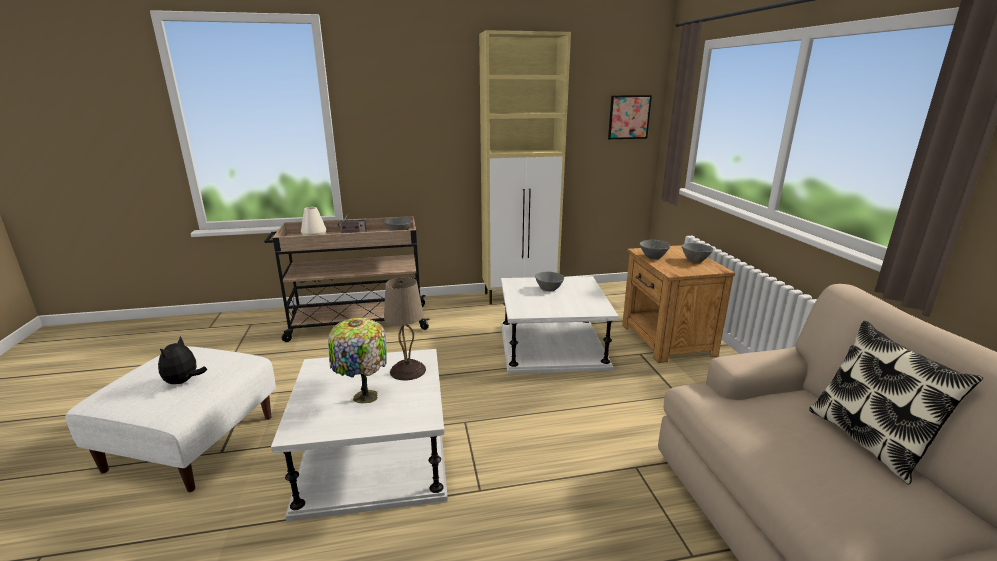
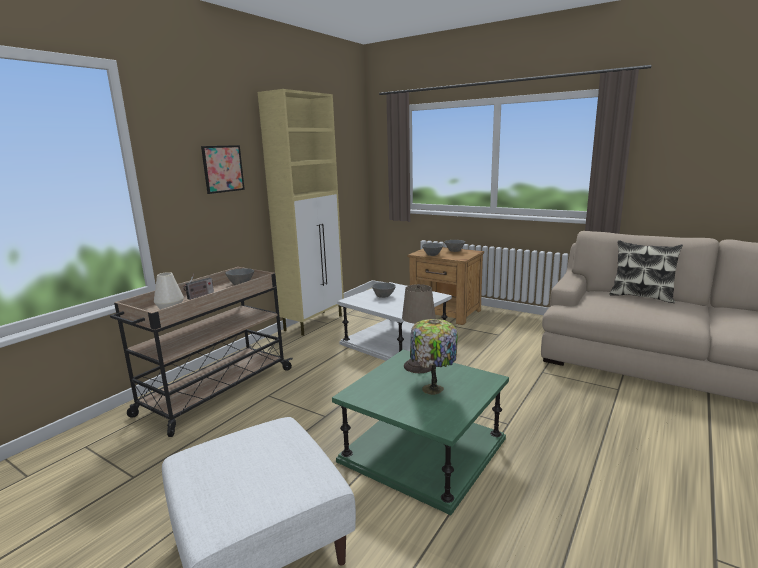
camera: 45 degrees left, 5 degrees down
plush toy [158,336,207,384] -> none
white side table [271,349,448,522] -> green side table [332,350,509,515]
picture [608,95,652,139] -> picture moved to [201,145,245,194]

